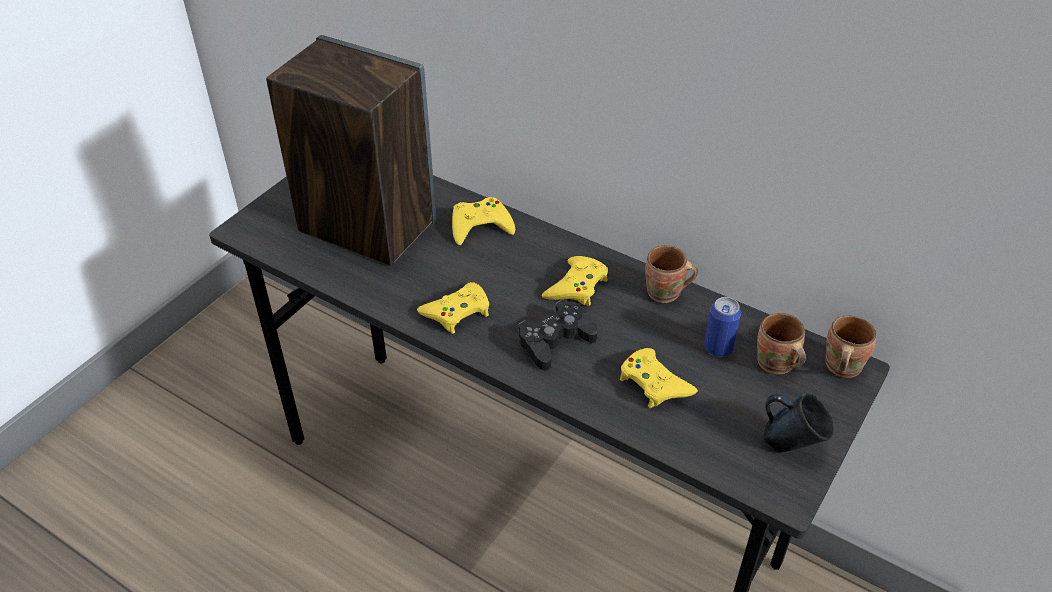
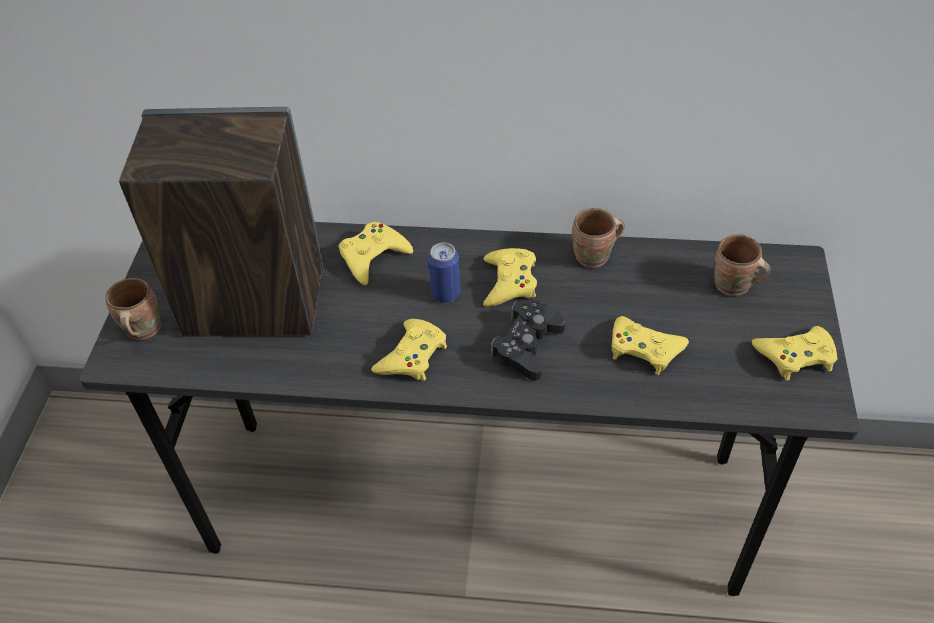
camera: 25 degrees left, 5 degrees up
can [704,297,741,357] -> can moved to [428,243,460,303]
blue mug [763,393,834,453] -> yellow game controller [752,326,838,381]
brown mug [826,315,876,378] -> brown mug moved to [105,278,161,340]

